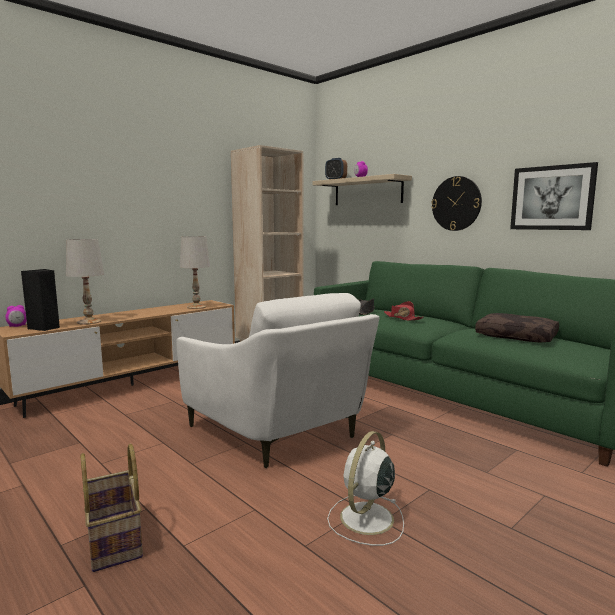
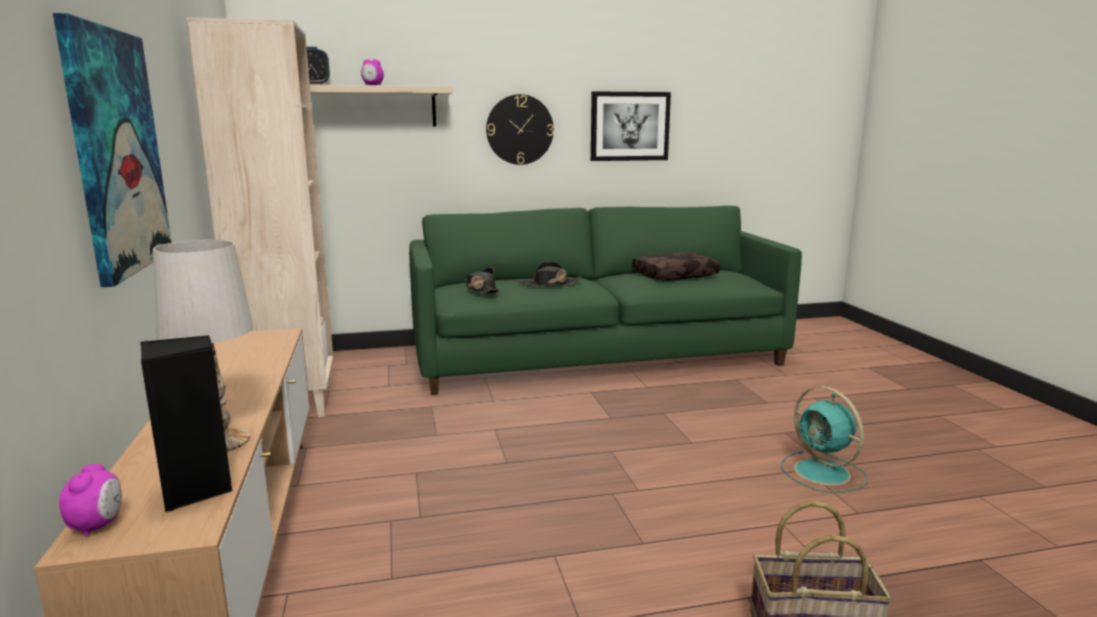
camera: 60 degrees left, 5 degrees up
white armchair [176,293,379,468] -> none
white table lamp [180,236,210,309] -> none
white fan [327,431,404,546] -> turquoise fan [781,386,868,493]
red hat [384,301,423,321] -> black hat [519,261,582,286]
none -> picture [53,13,172,287]

